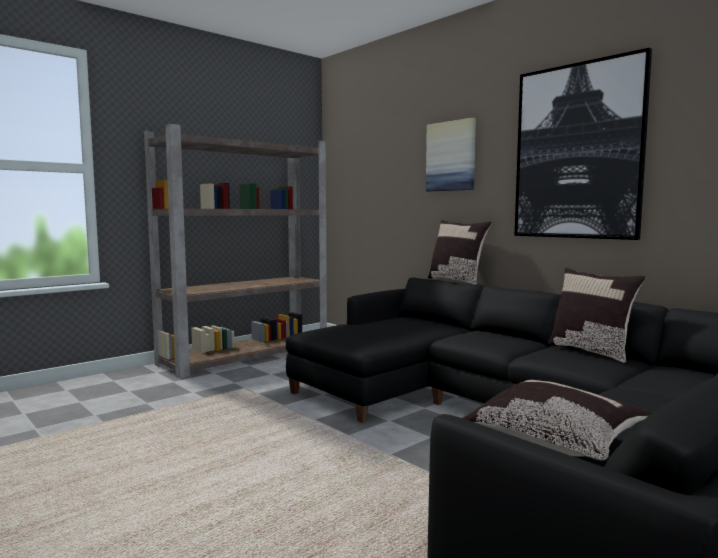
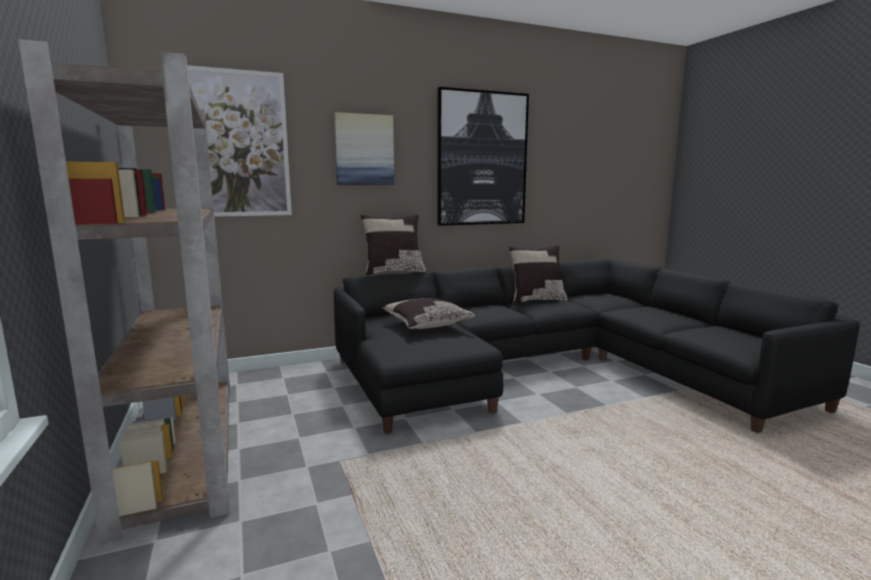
camera: 70 degrees left, 5 degrees up
pillow [463,380,651,460] -> pillow moved to [382,298,475,329]
none -> picture [187,65,292,217]

